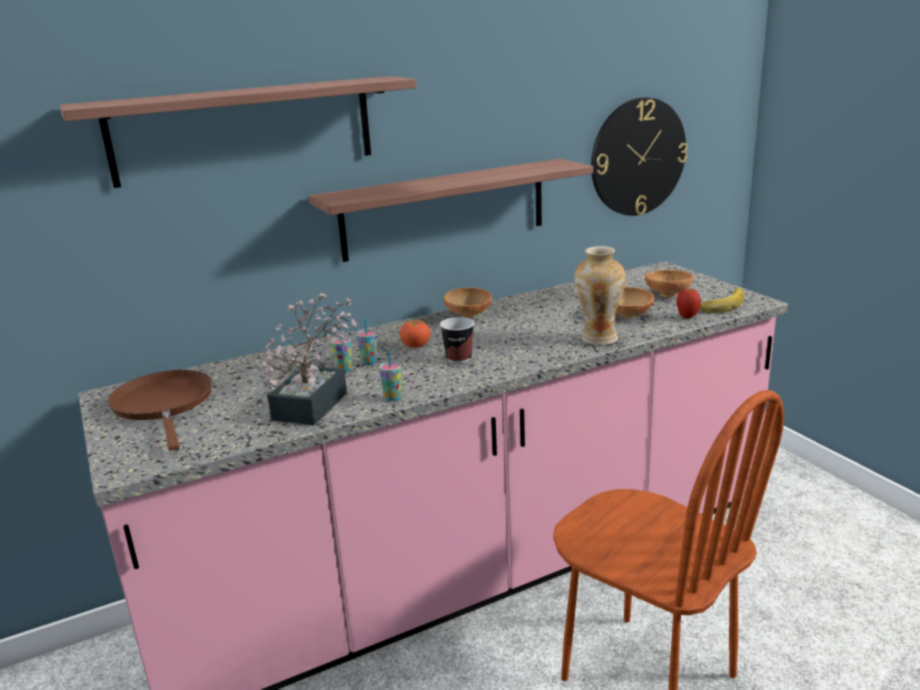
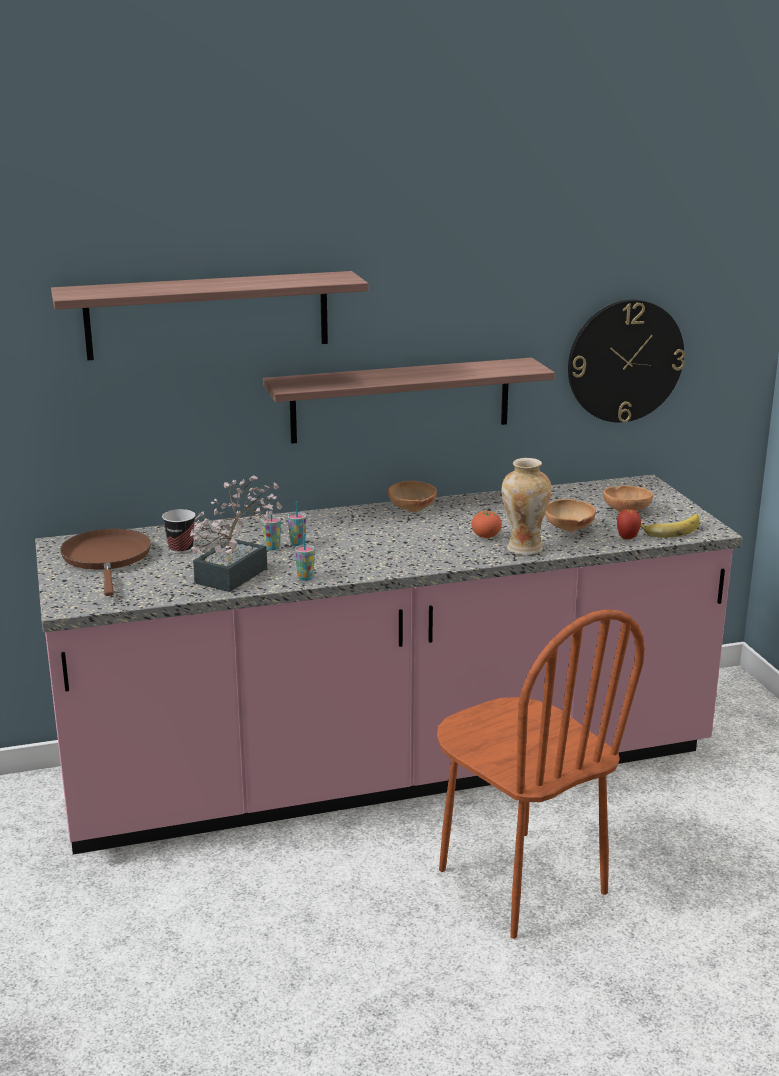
camera: 10 degrees right, 0 degrees up
tomato [400,319,430,348] -> tomato moved to [472,510,502,538]
cup [440,317,474,364] -> cup moved to [162,509,195,554]

